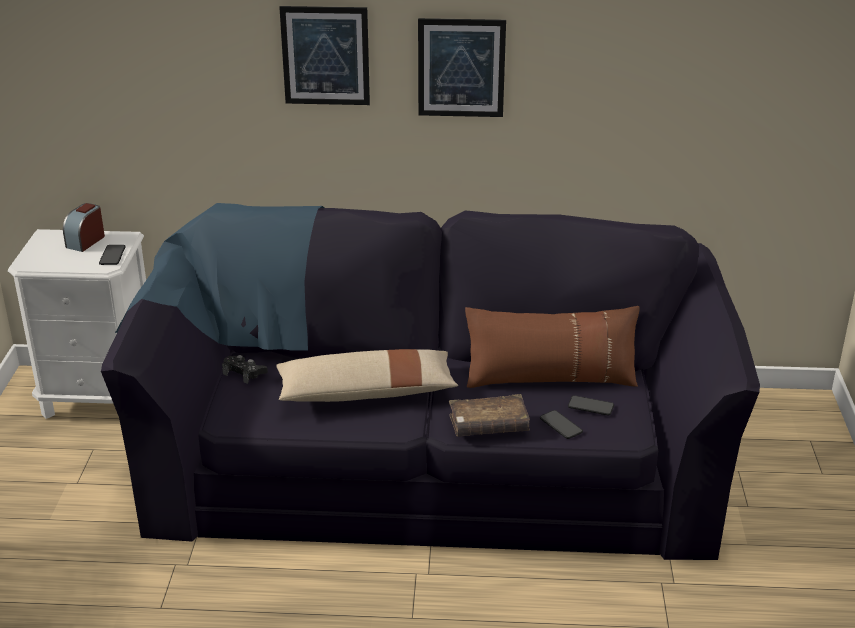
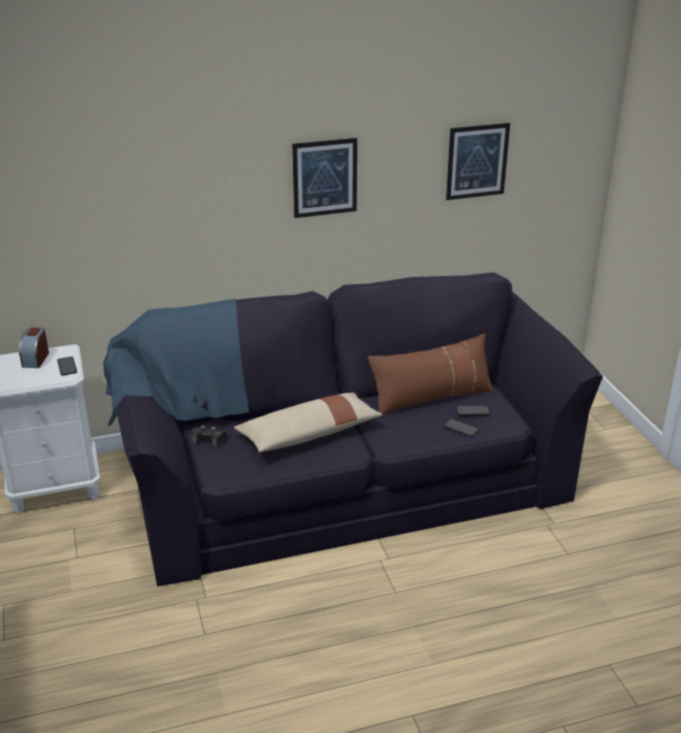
camera: 20 degrees left, 0 degrees up
picture [279,6,370,105] -> picture moved to [446,123,510,200]
brown book [449,394,530,437] -> none

